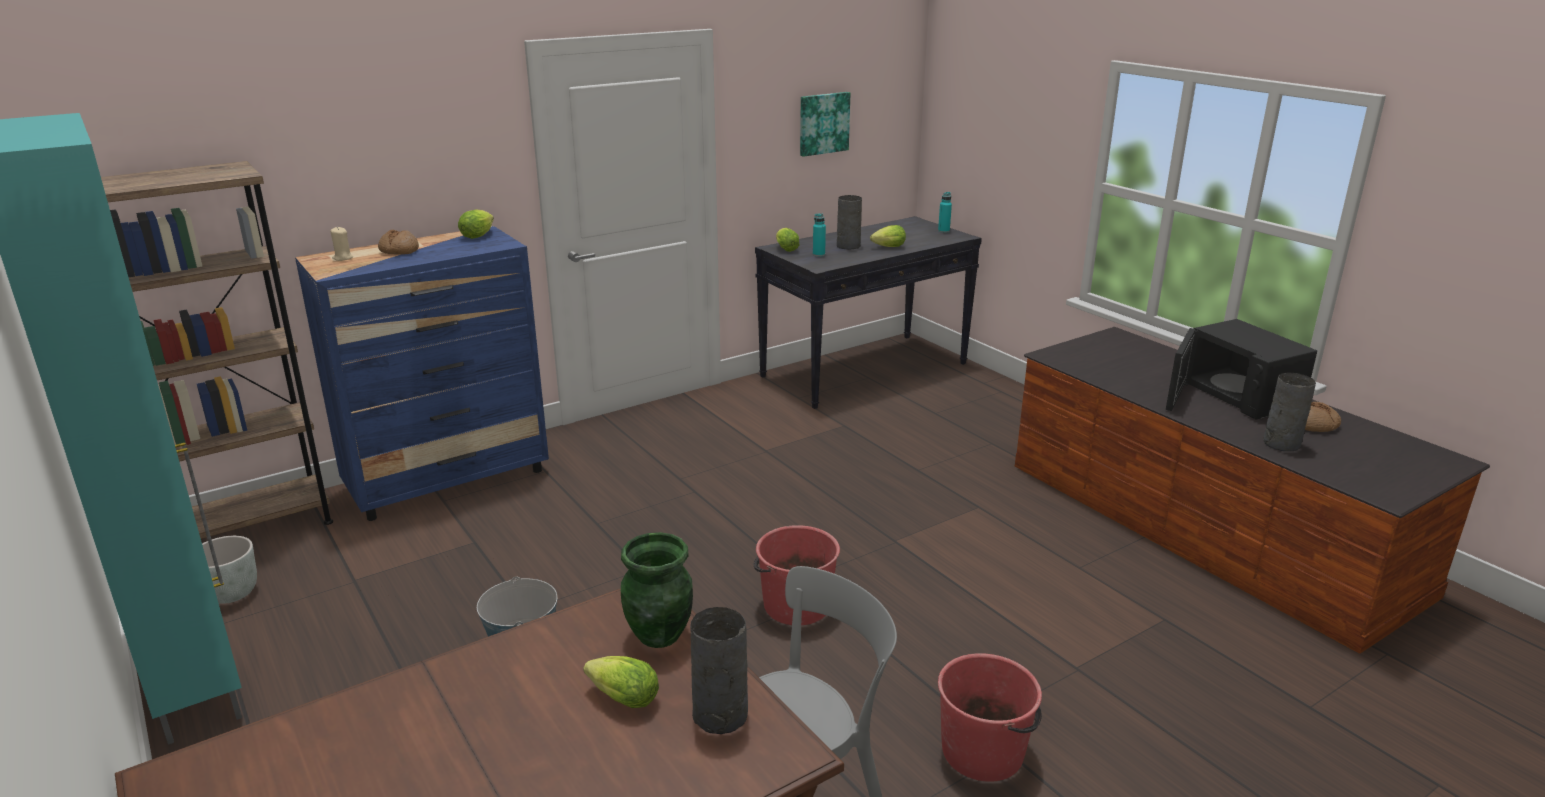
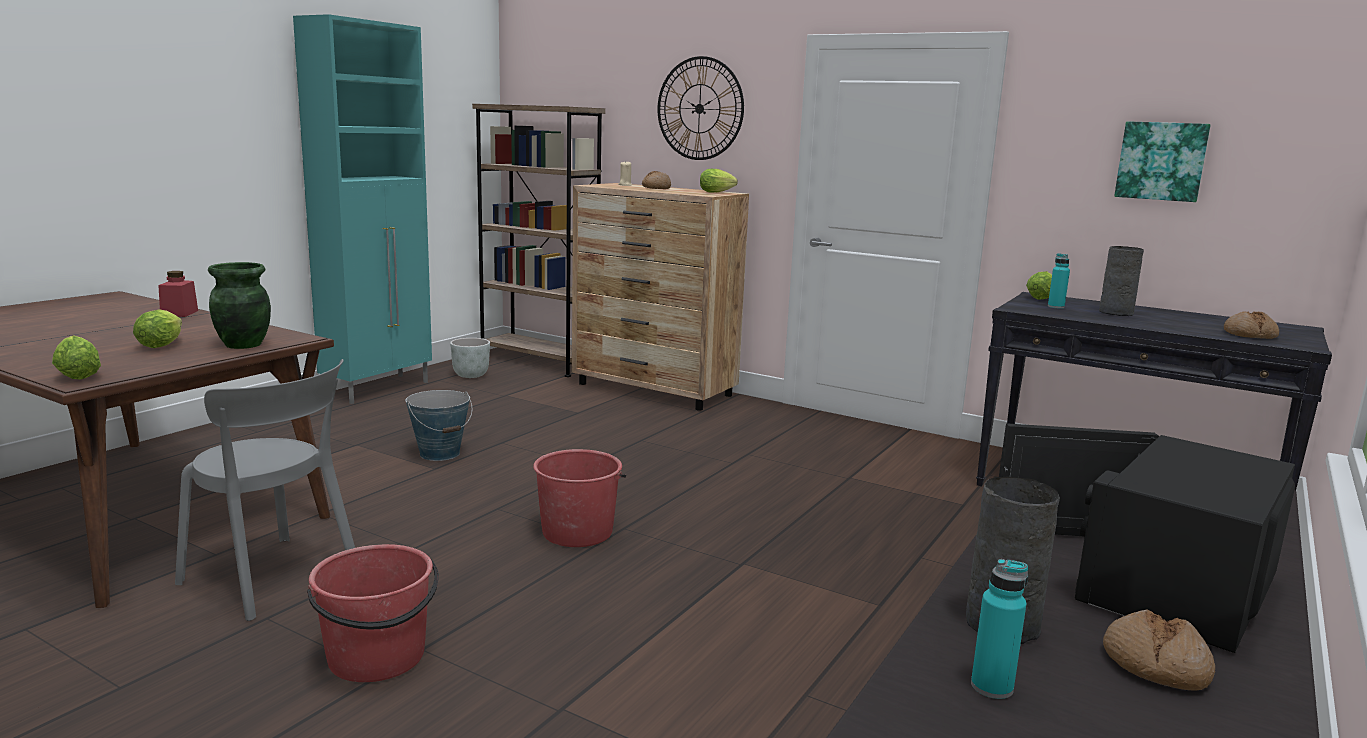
camera: 65 degrees right, 10 degrees down
blue dresser [295,226,549,521] -> brown dresser [572,183,749,411]
grey vase [690,607,748,734] -> none
lettuce [870,225,906,247] -> lettuce moved to [52,335,101,380]
turquoise bottle [938,192,952,233] -> turquoise bottle moved to [971,559,1028,699]
none -> red jar [158,271,198,317]
none -> wall clock [657,56,744,160]
none -> bread [1224,311,1279,339]

